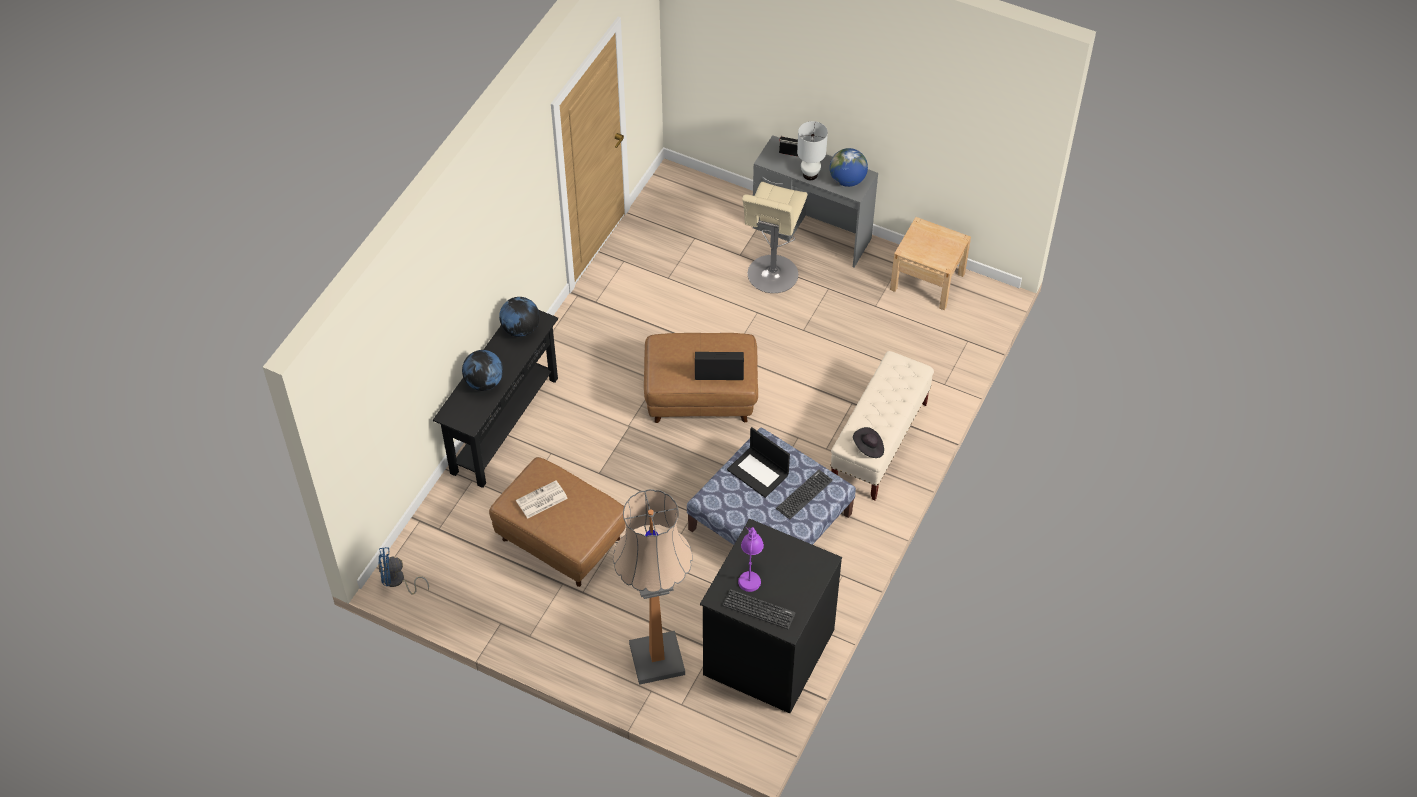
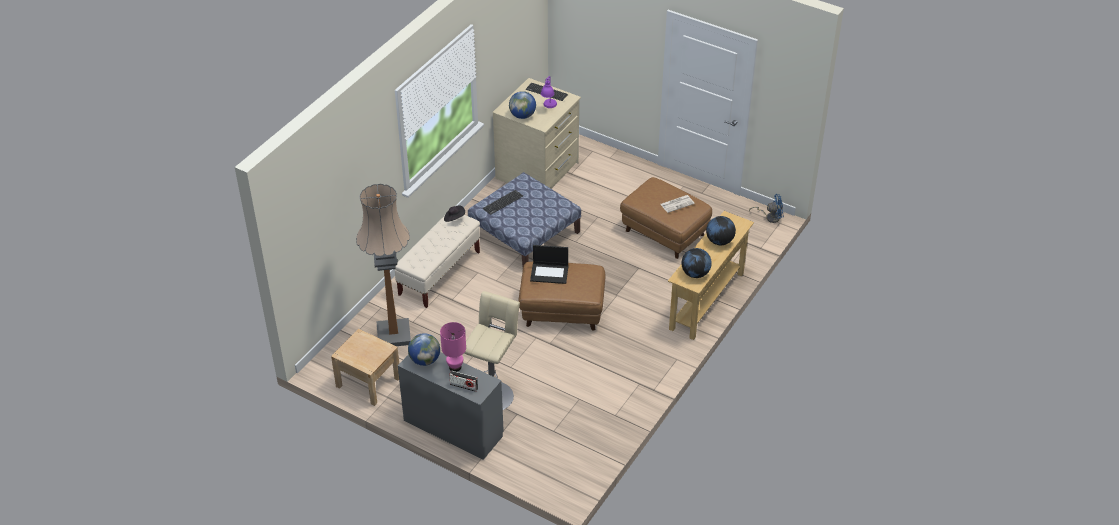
camera: 175 degrees left, 10 degrees down
black console table [433,310,558,488] -> beige console table [668,211,754,340]
floor lamp [613,489,693,685] -> floor lamp moved to [356,184,411,346]
black dresser [700,519,842,713] -> beige dresser [492,78,581,189]
laptop [727,427,790,498] -> none
white table lamp [797,121,828,180] -> pink table lamp [440,322,466,372]
none -> globe [509,91,536,119]

